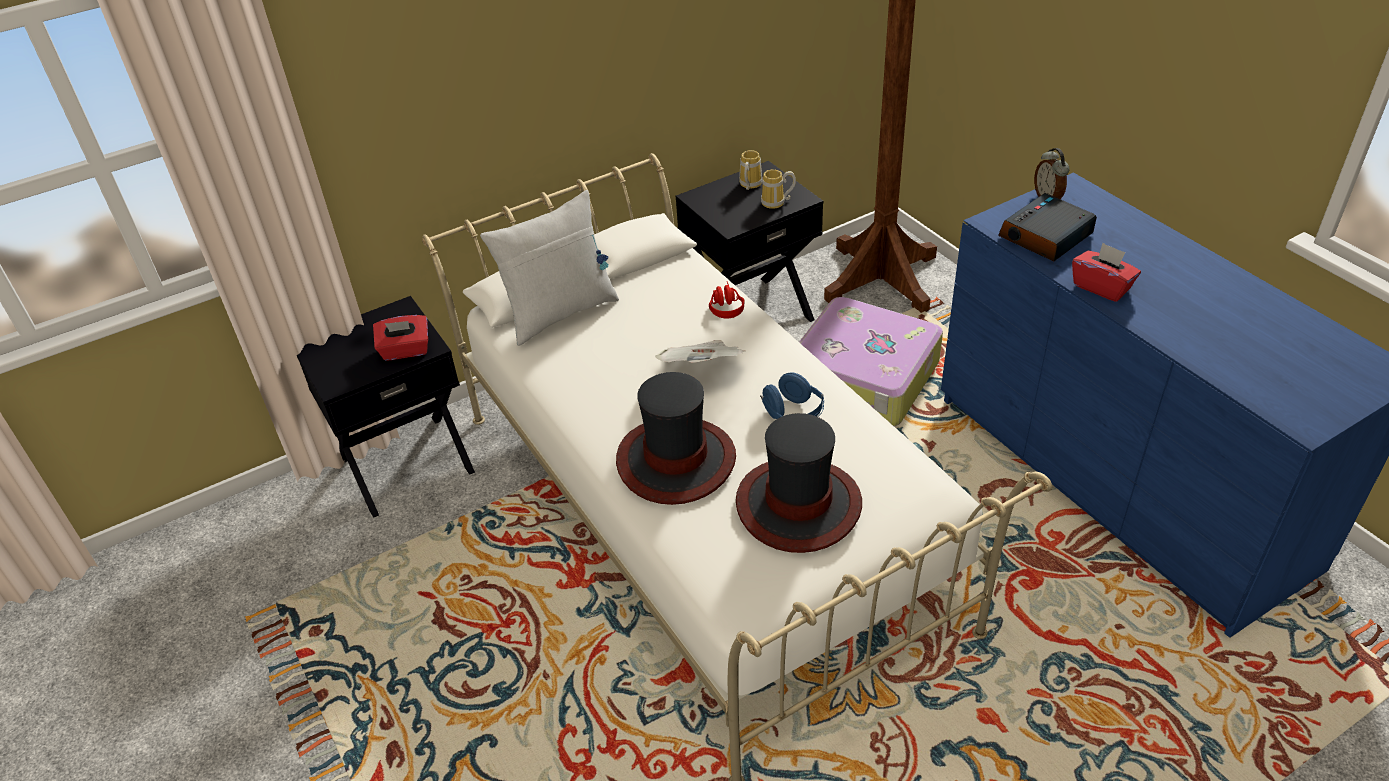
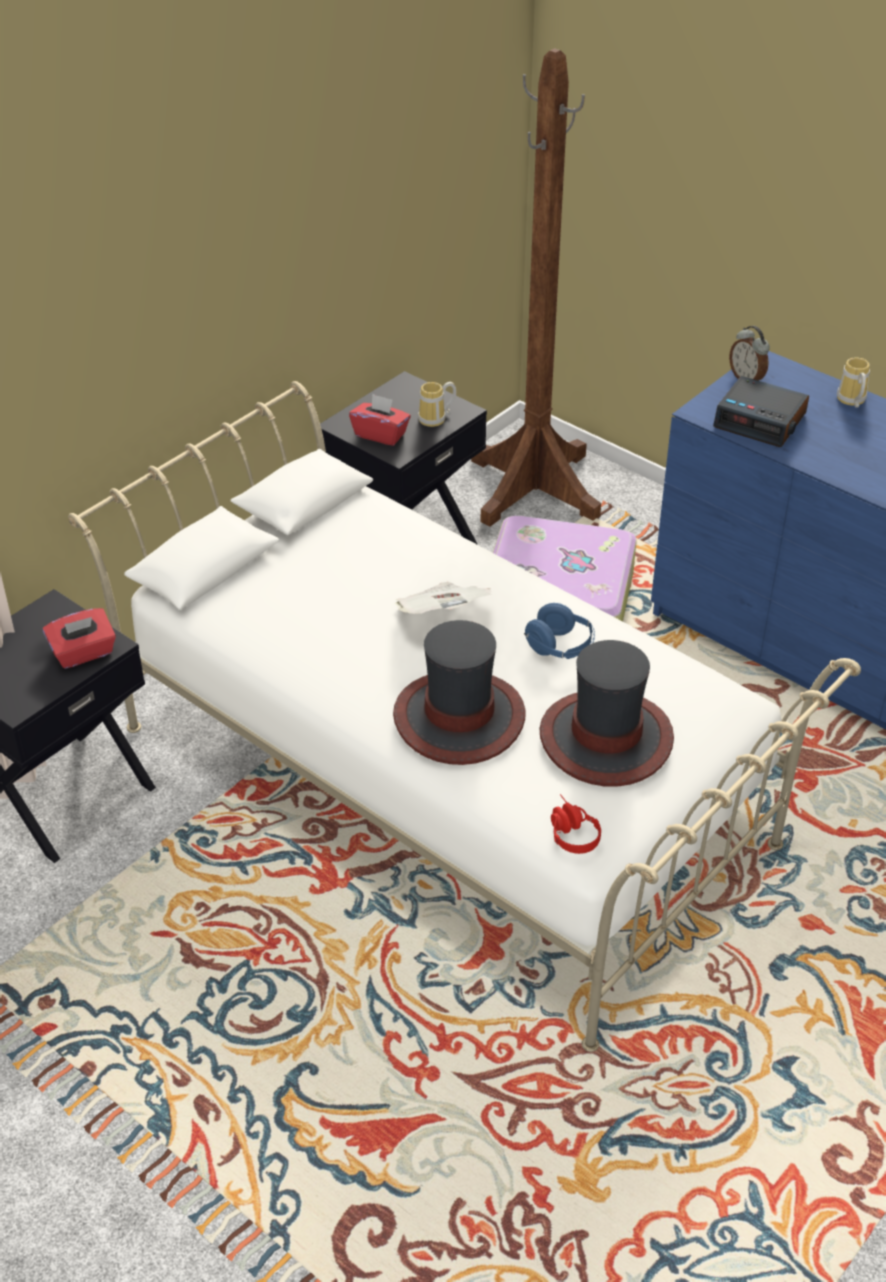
camera: 20 degrees left, 0 degrees up
grey pillow [480,190,619,346] -> none
red headphones [709,281,744,319] -> red headphones moved to [551,794,601,854]
mug [739,150,762,190] -> mug moved to [837,357,870,408]
alarm clock [998,193,1097,261] -> alarm clock turned 90 degrees counterclockwise [713,376,809,447]
red tissue box [1072,243,1141,302] -> red tissue box moved to [349,394,411,446]

